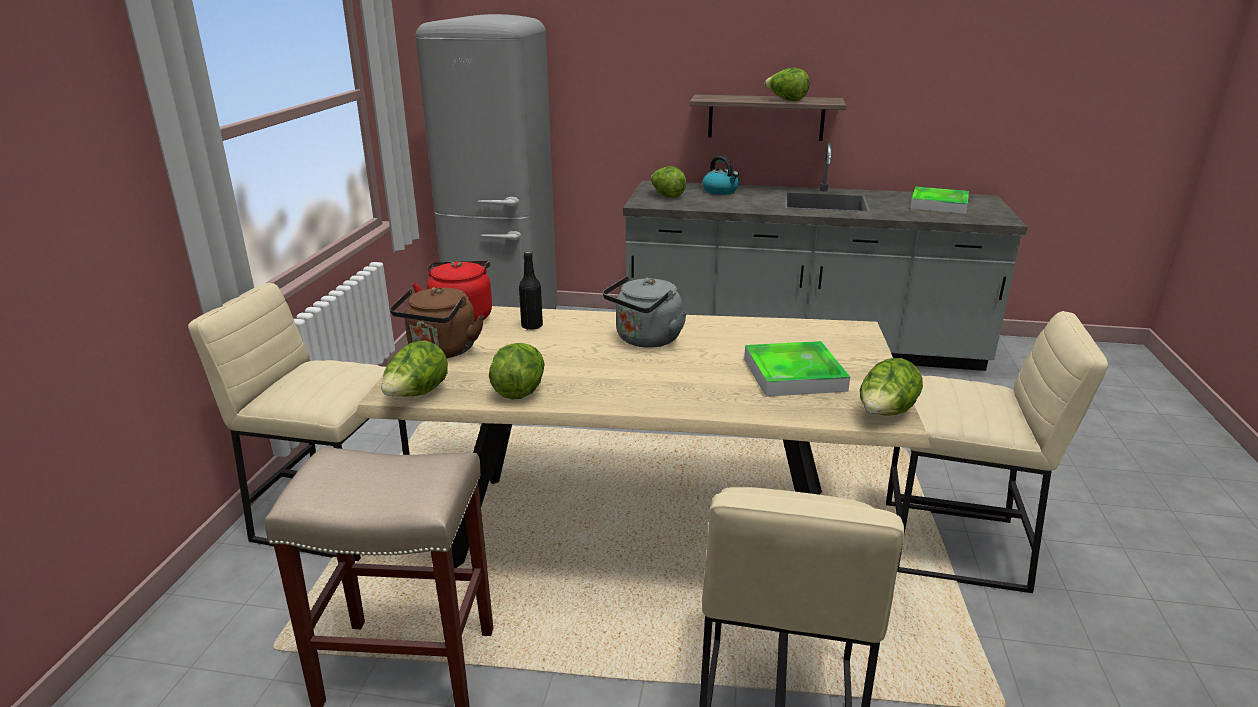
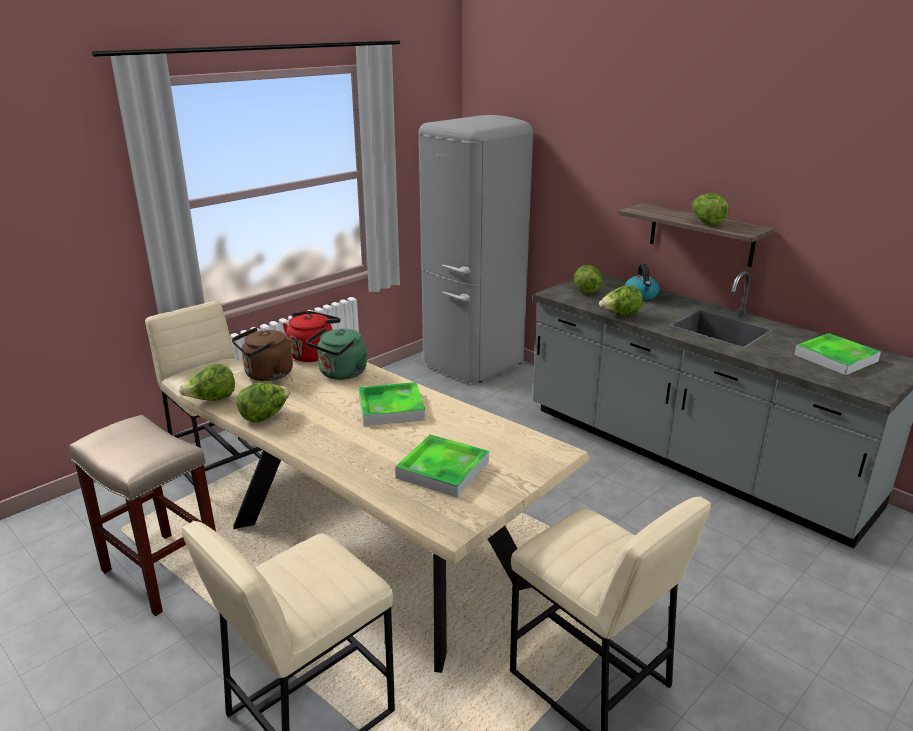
camera: 35 degrees right, 0 degrees up
black bottle [519,251,543,330] -> green kettle [307,328,368,380]
grey kettle [603,276,687,348] -> tray [359,382,425,426]
lettuce [860,358,923,416] -> lettuce moved to [599,286,643,315]

